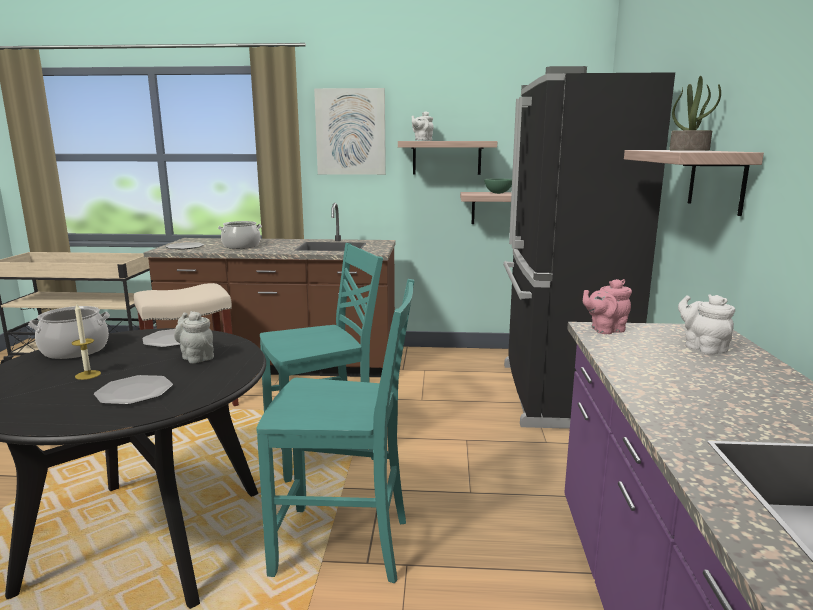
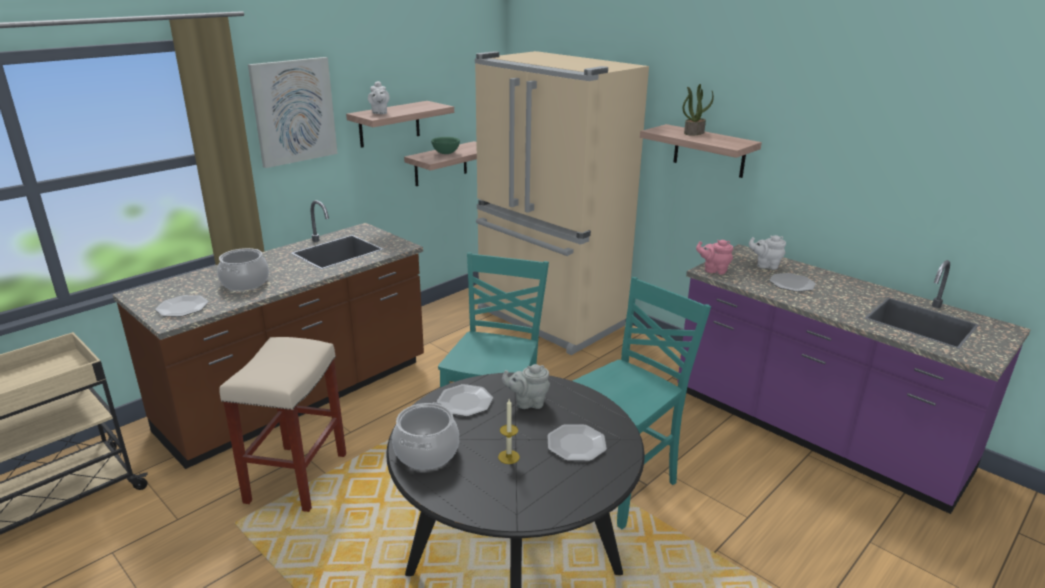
camera: 50 degrees left, 10 degrees up
black fridge [503,66,675,429] -> beige fridge [475,51,649,355]
pink teapot [583,279,632,334] -> pink teapot turned 90 degrees clockwise [696,240,733,275]
none -> plate [769,273,816,292]

